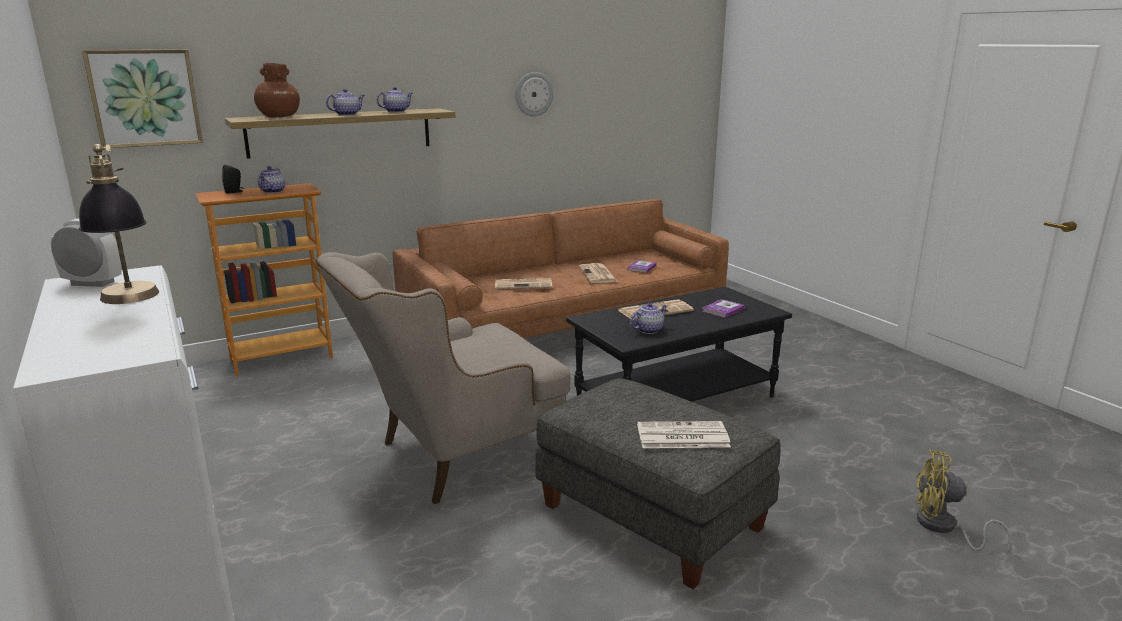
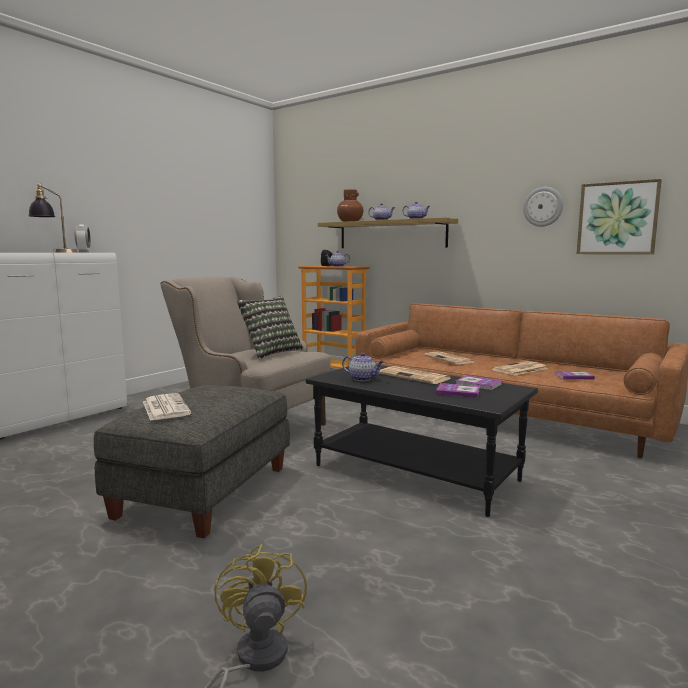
camera: 65 degrees right, 10 degrees down
picture [82,49,203,148] -> picture moved to [577,179,662,254]
none -> pillow [237,296,304,359]
none -> book [456,375,503,390]

